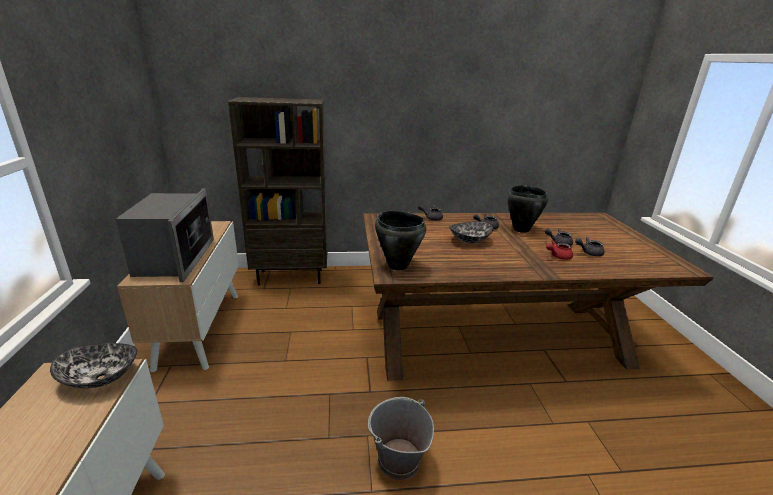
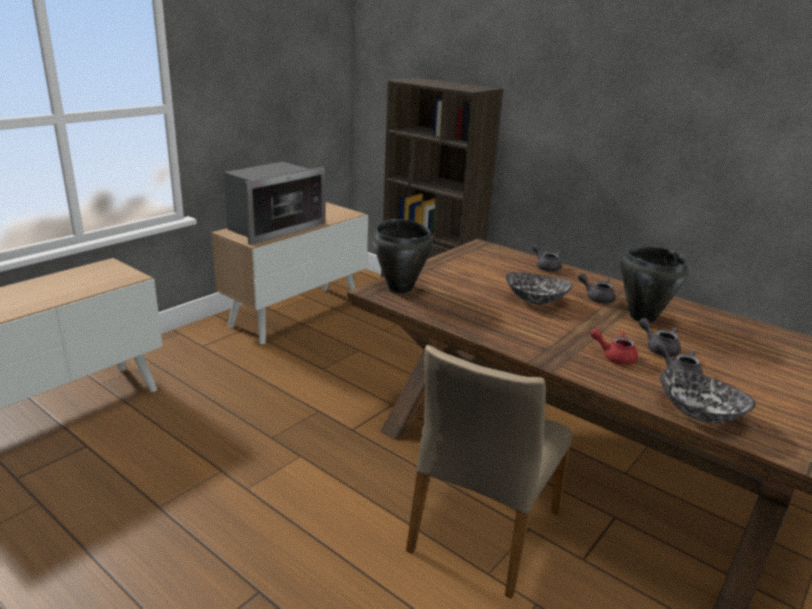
camera: 45 degrees right, 0 degrees up
bowl [50,343,138,388] -> bowl moved to [660,368,756,423]
grey bucket [368,397,434,480] -> none
none -> beige chair [406,345,572,599]

